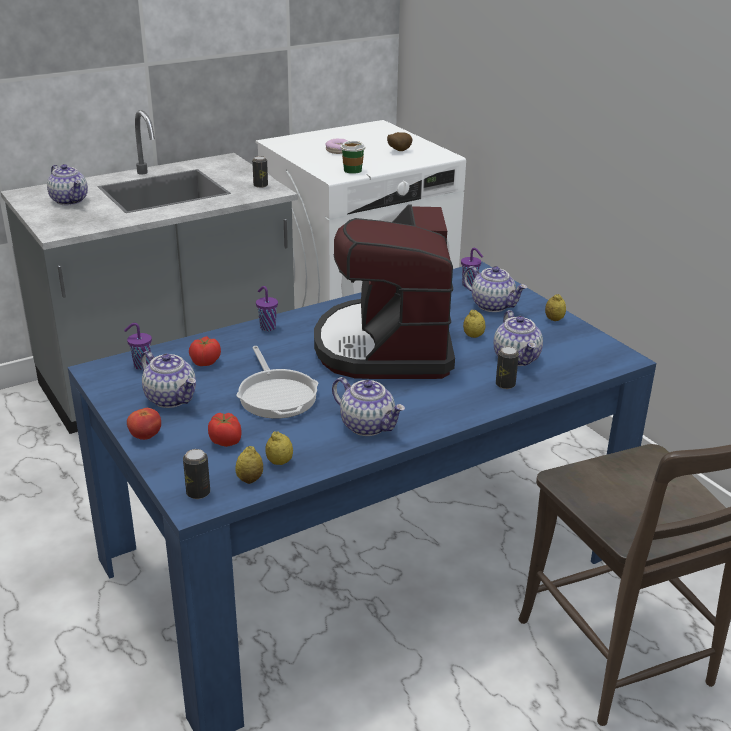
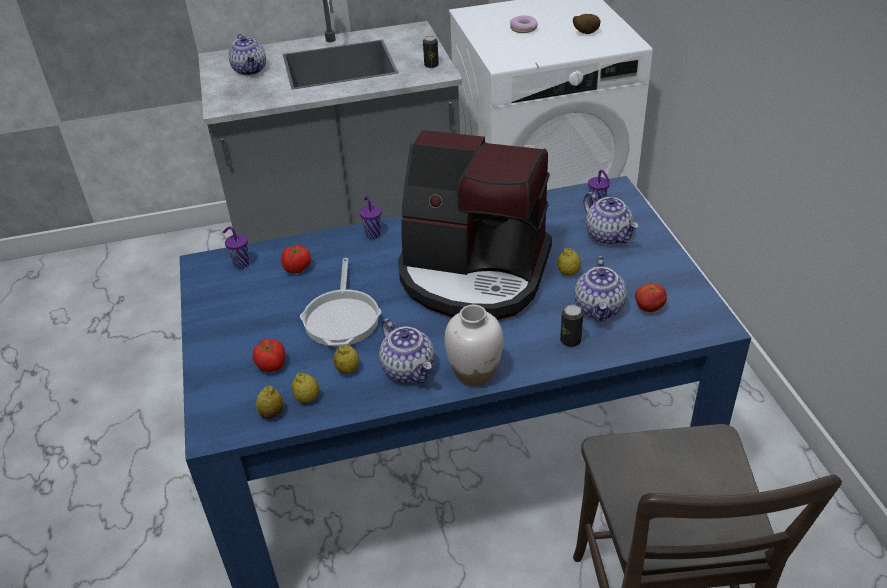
camera: 20 degrees right, 10 degrees up
tomato [127,408,161,440] -> tomato moved to [635,283,667,312]
teapot [141,351,196,408] -> none
can [183,449,210,499] -> none
coffee machine [314,204,455,379] -> coffee machine turned 90 degrees counterclockwise [398,130,552,320]
cup [340,141,365,174] -> none
lemon [545,294,566,321] -> lemon moved to [334,345,359,374]
none -> white vase [445,305,503,386]

